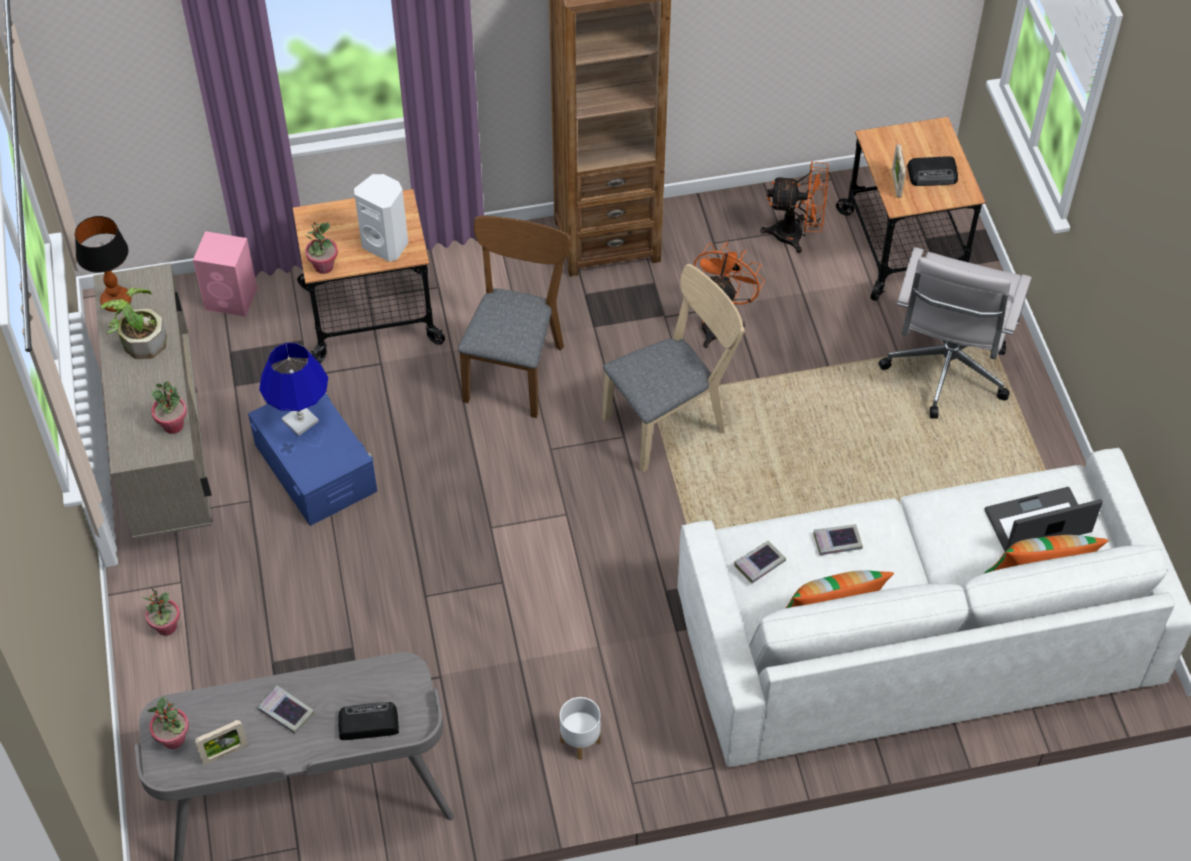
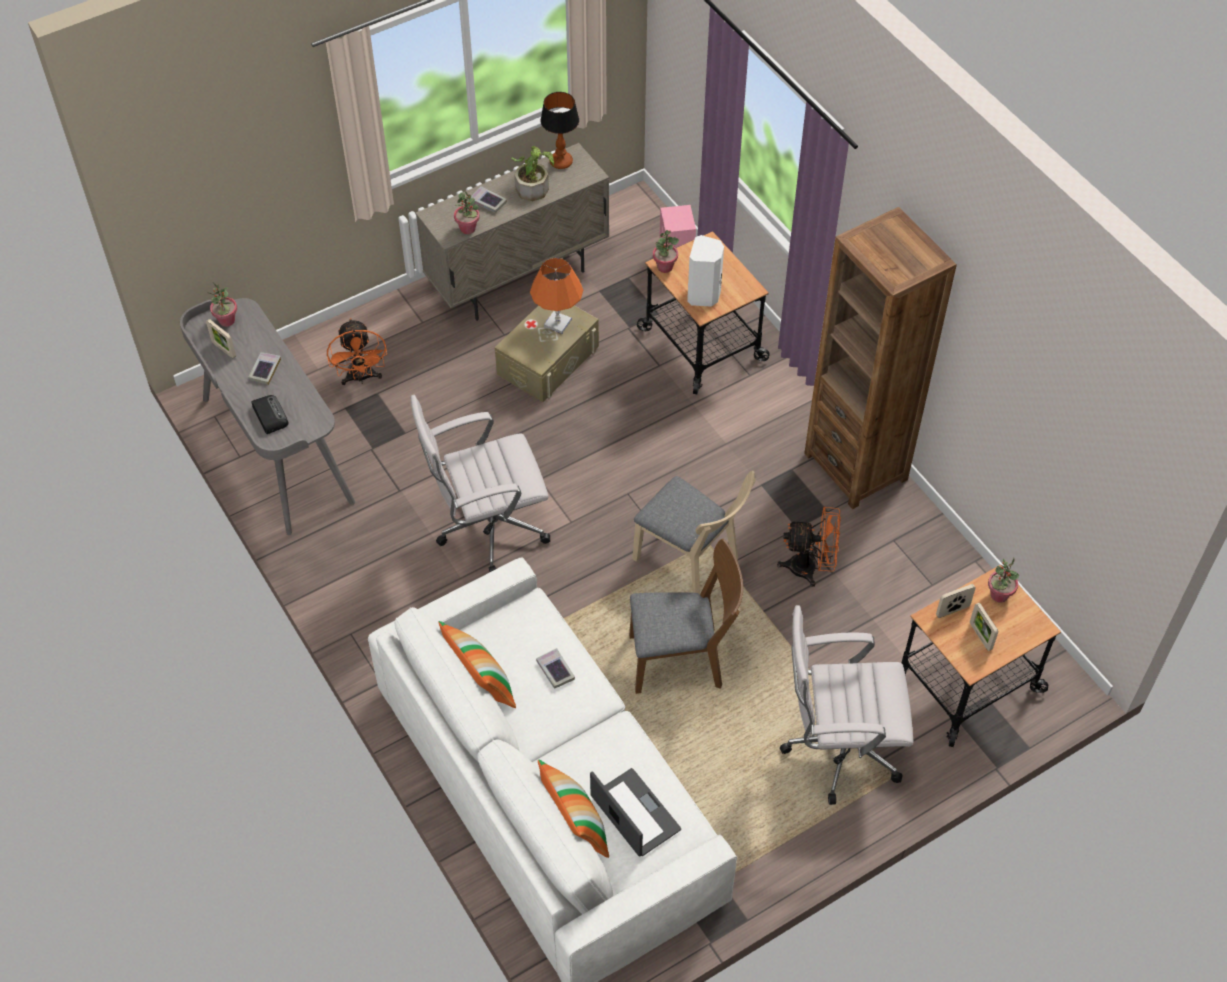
camera: 70 degrees right, 0 degrees up
potted plant [142,586,180,636] -> potted plant moved to [988,558,1019,603]
blue storage box [248,392,377,526] -> beige storage box [495,305,599,402]
blue table lamp [259,343,328,436] -> orange table lamp [530,258,583,333]
brown chair [458,216,571,418] -> brown chair moved to [629,539,743,694]
white planter [560,697,601,759] -> none
book [735,541,786,583] -> book moved to [471,186,507,213]
orange fan [760,162,829,254] -> orange fan moved to [327,318,387,385]
radio [907,156,958,186] -> picture frame [970,603,998,651]
none -> white office chair [411,395,550,572]

